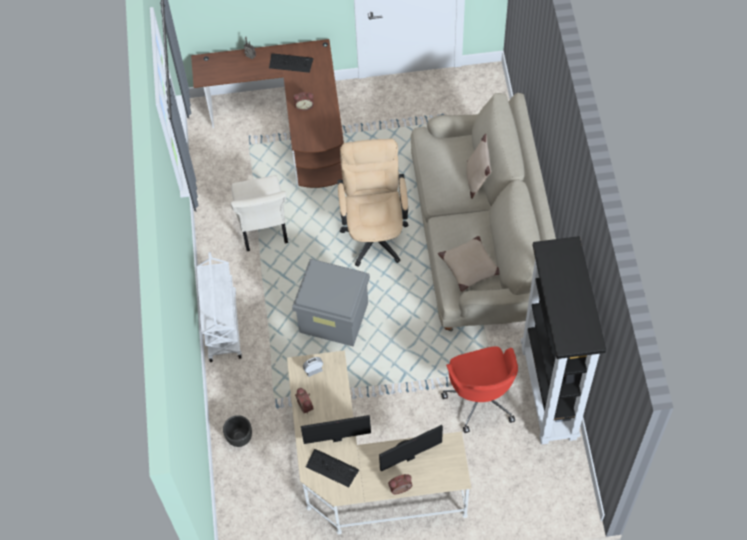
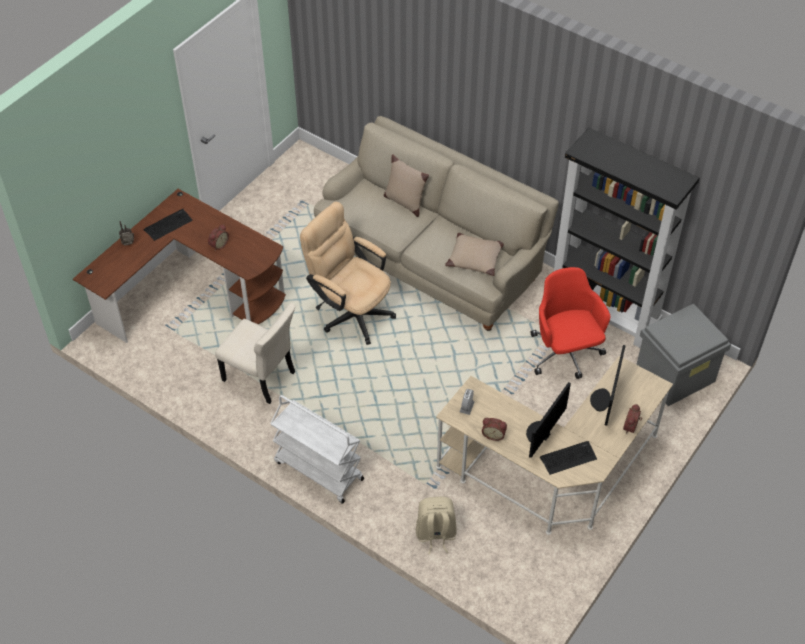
camera: 50 degrees left, 10 degrees down
black planter [223,415,252,447] -> beige backpack [416,496,457,554]
grey storage box [292,259,370,347] -> grey storage box moved to [636,303,731,406]
red office chair [441,347,518,433] -> red office chair turned 135 degrees counterclockwise [531,267,611,379]

